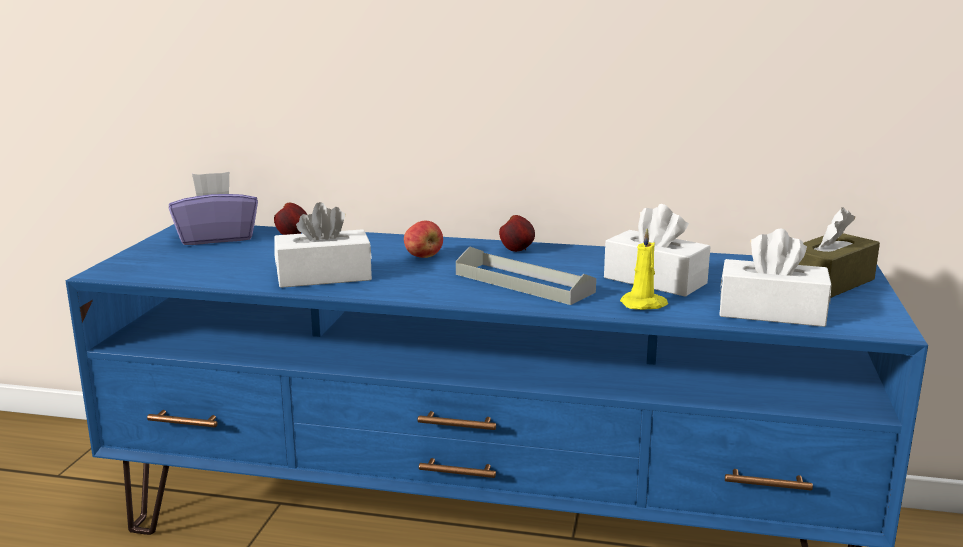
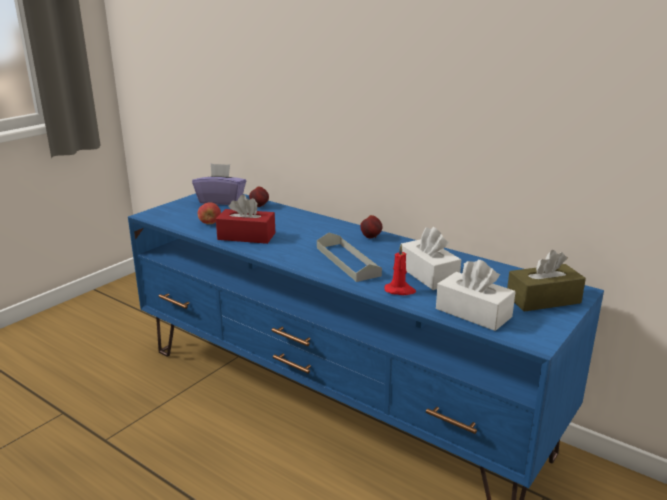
camera: 25 degrees right, 5 degrees up
white tissue box [274,202,372,288] -> red tissue box [216,194,275,244]
apple [404,221,443,258] -> apple moved to [198,202,221,224]
yellow candle [620,228,668,310] -> red candle [384,244,416,295]

